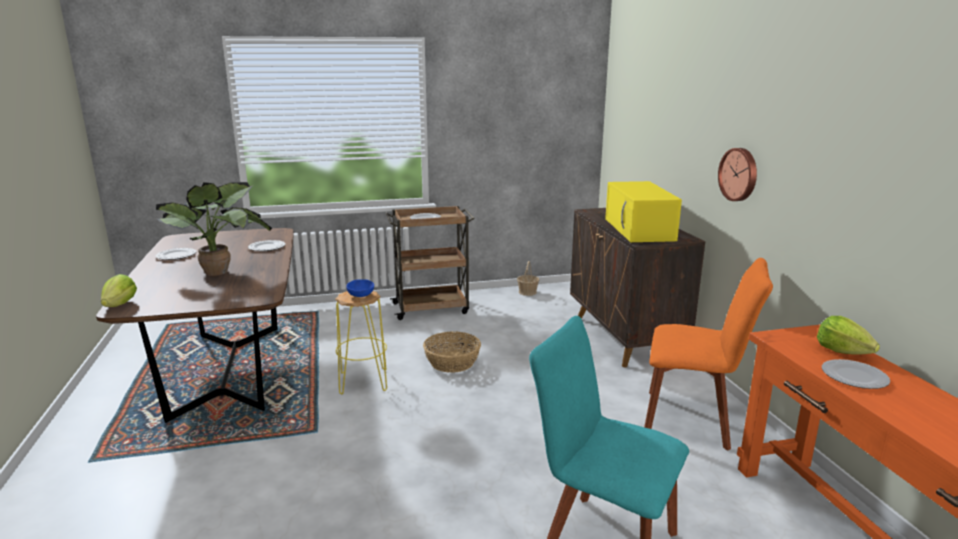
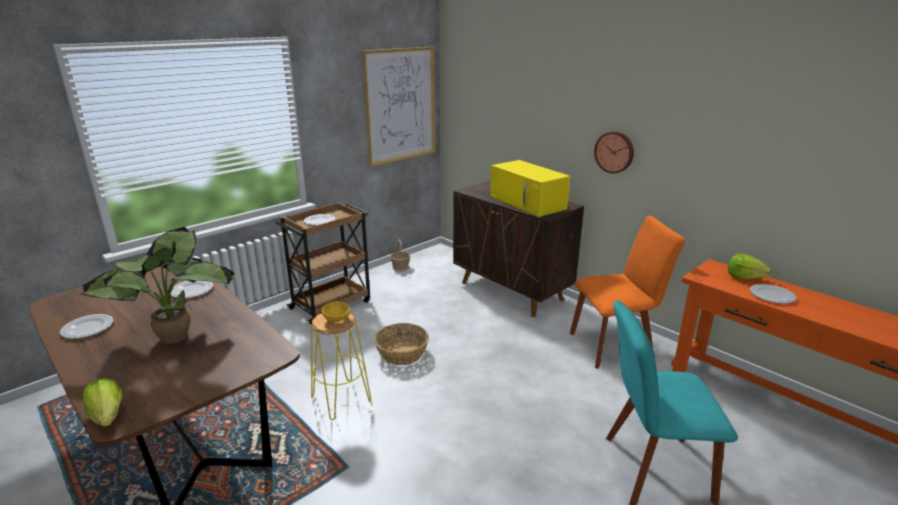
camera: 30 degrees left, 5 degrees up
blue bowl [346,279,374,297] -> yellow bowl [322,301,350,322]
none -> picture [362,47,435,167]

